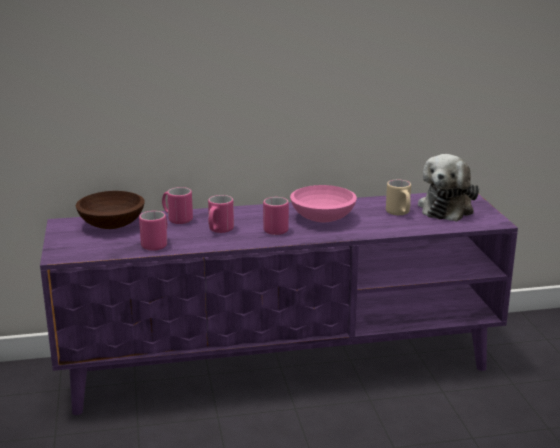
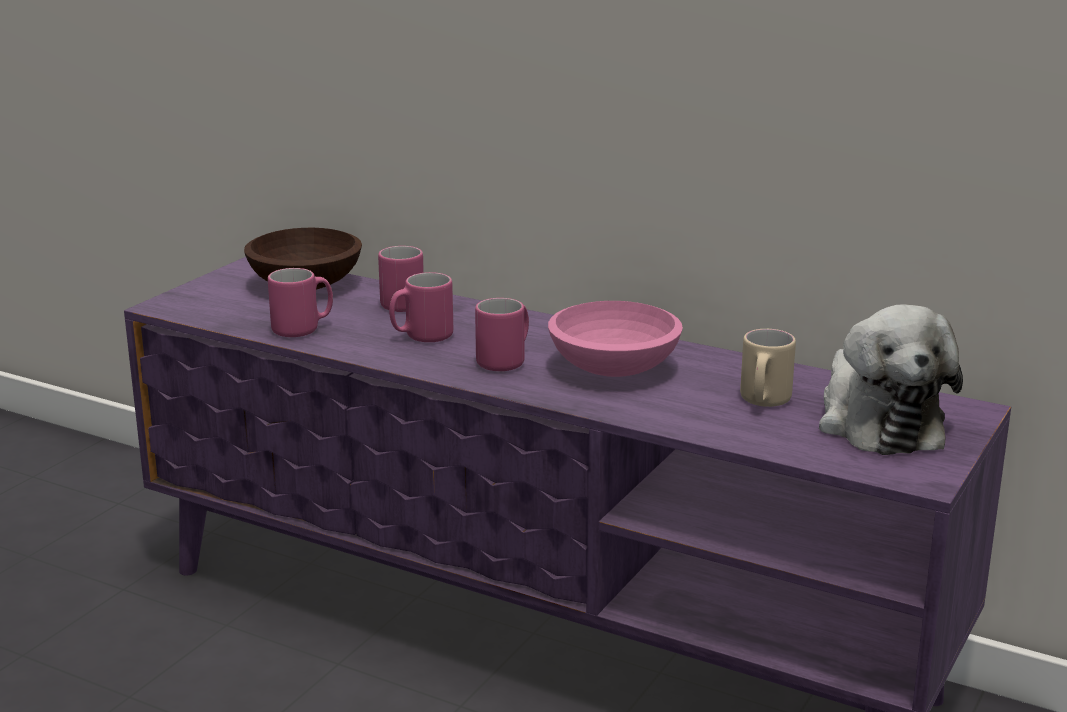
camera: 40 degrees right, 0 degrees up
plush toy [418,154,479,222] -> plush toy turned 75 degrees counterclockwise [819,304,963,455]

